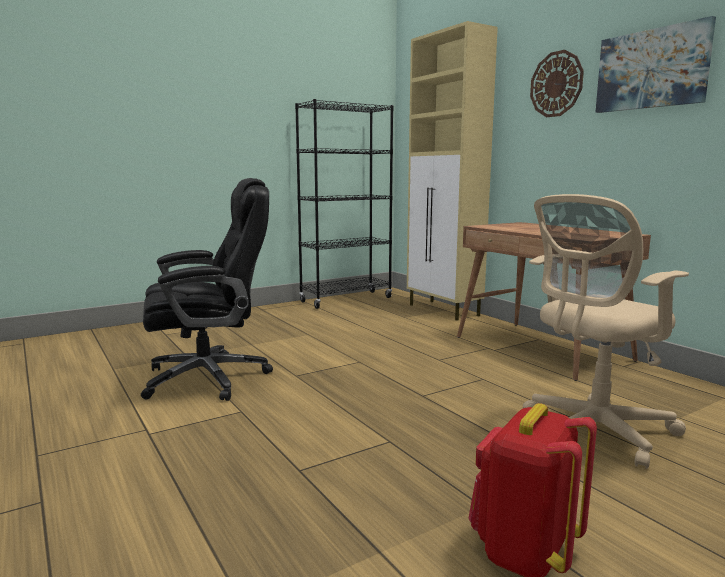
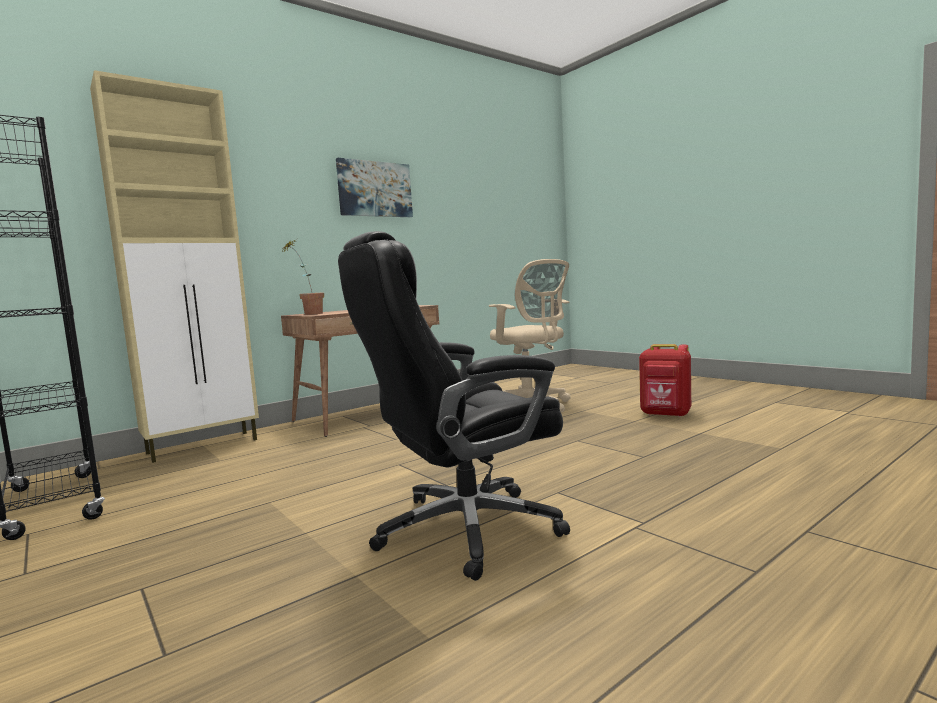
camera: 95 degrees left, 5 degrees down
black office chair [141,178,273,401] -> black office chair turned 90 degrees counterclockwise [338,231,570,581]
wall clock [530,50,584,117] -> none
none -> potted plant [280,239,324,315]

